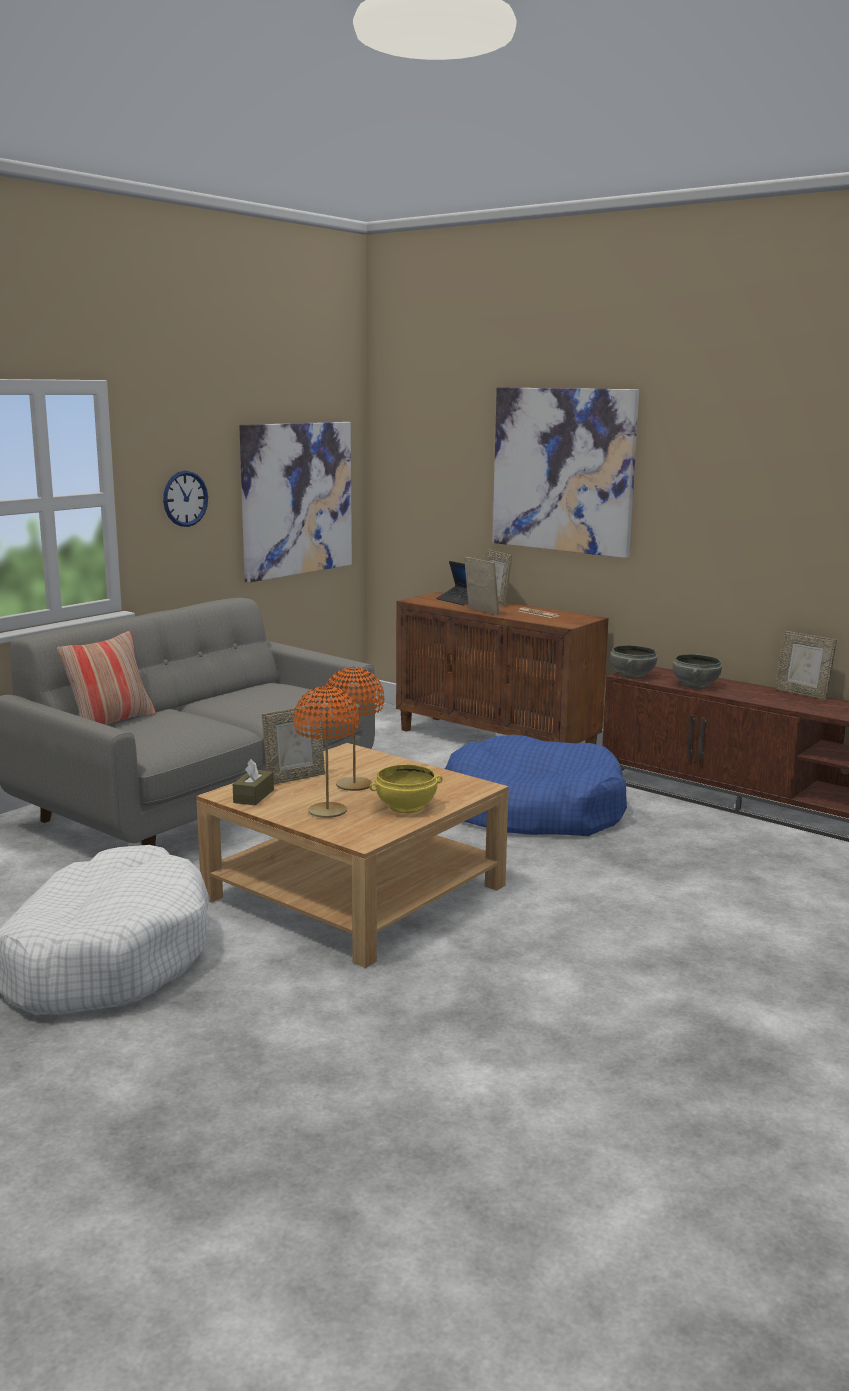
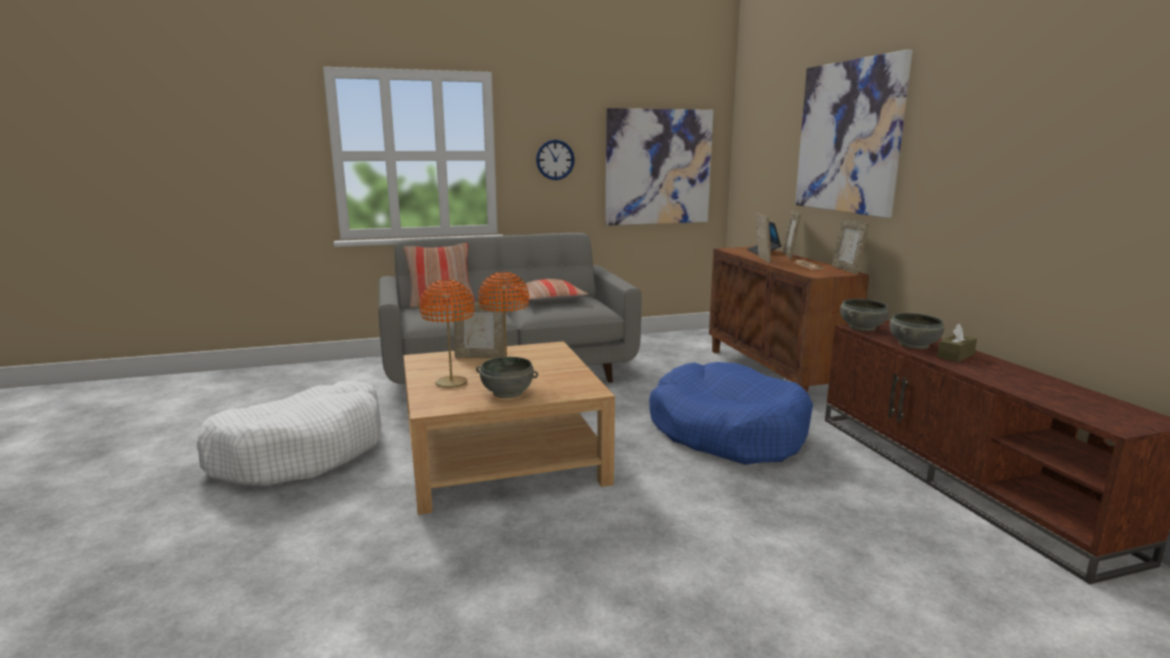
camera: 35 degrees right, 0 degrees up
brown tissue box [233,759,274,806] -> brown tissue box moved to [937,324,977,362]
yellow bowl [369,764,443,813] -> grey bowl [476,357,538,398]
picture frame [775,631,837,700] -> picture frame moved to [832,219,869,274]
none -> pillow [511,279,588,302]

